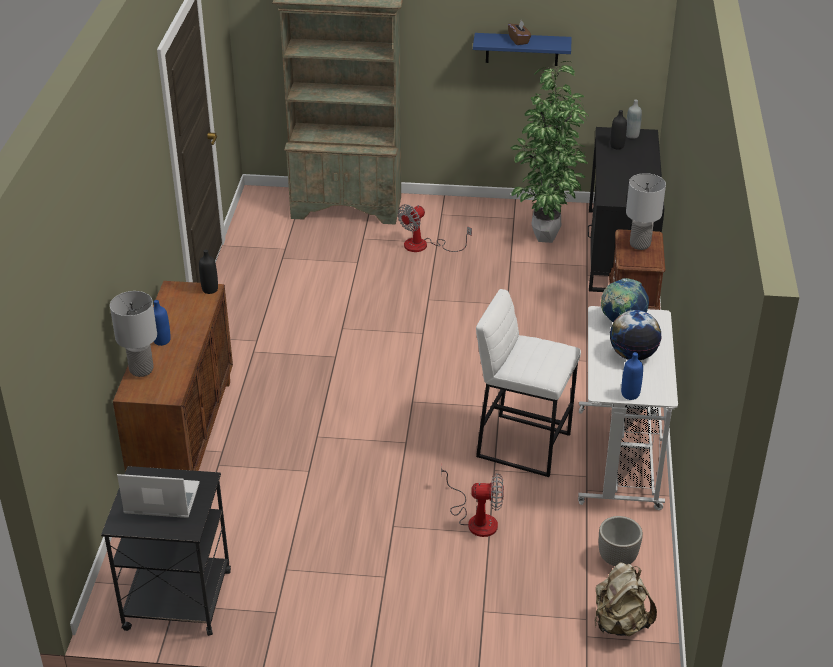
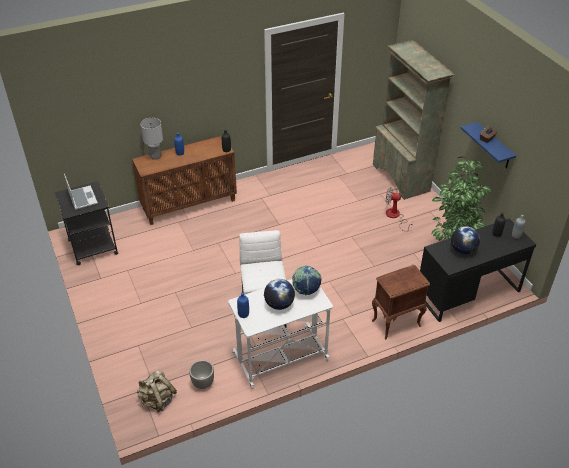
camera: 60 degrees right, 5 degrees up
fan [441,466,504,537] -> none
grey table lamp [626,173,666,250] -> none
none -> globe [451,226,480,254]

